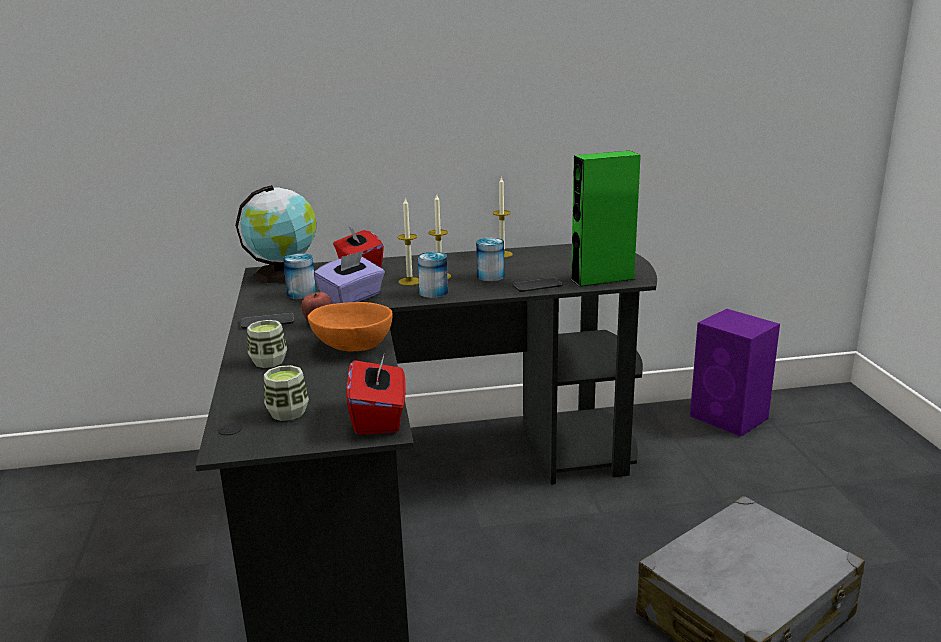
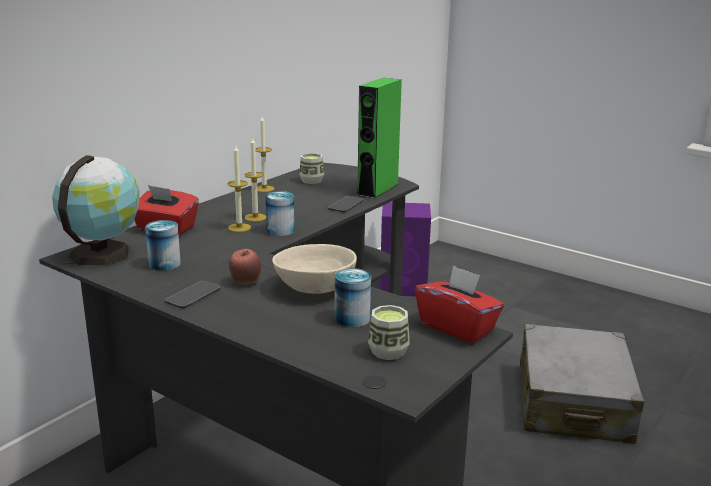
camera: 45 degrees left, 0 degrees up
cup [247,320,287,368] -> cup moved to [299,153,324,184]
orange bowl [308,302,393,352] -> beige bowl [272,244,357,294]
purple tissue box [314,251,385,304] -> none
can [476,238,504,281] -> can moved to [335,268,371,327]

